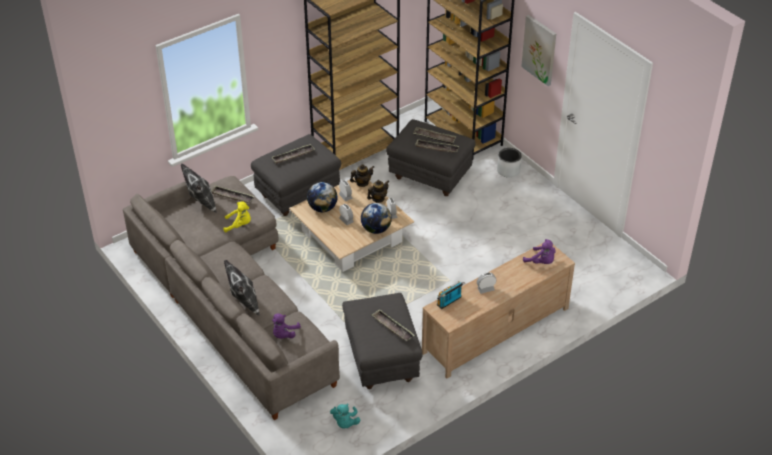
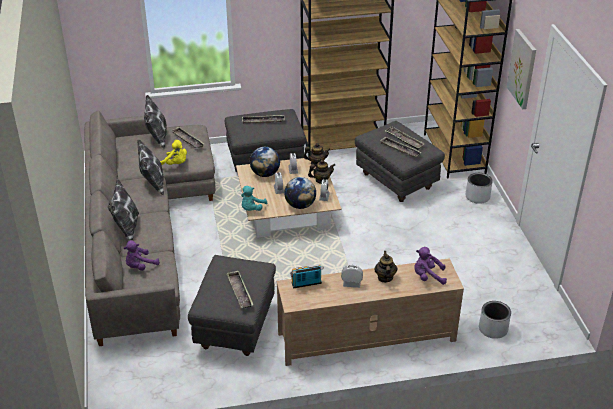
camera: 25 degrees right, 5 degrees down
turquoise plush toy [330,404,360,429] -> turquoise plush toy moved to [241,186,268,211]
purple plush toy [523,239,556,264] -> purple plush toy turned 120 degrees clockwise [414,247,447,285]
none -> pillow [138,139,164,196]
none -> teapot [374,251,397,283]
none -> grey planter [479,301,511,339]

